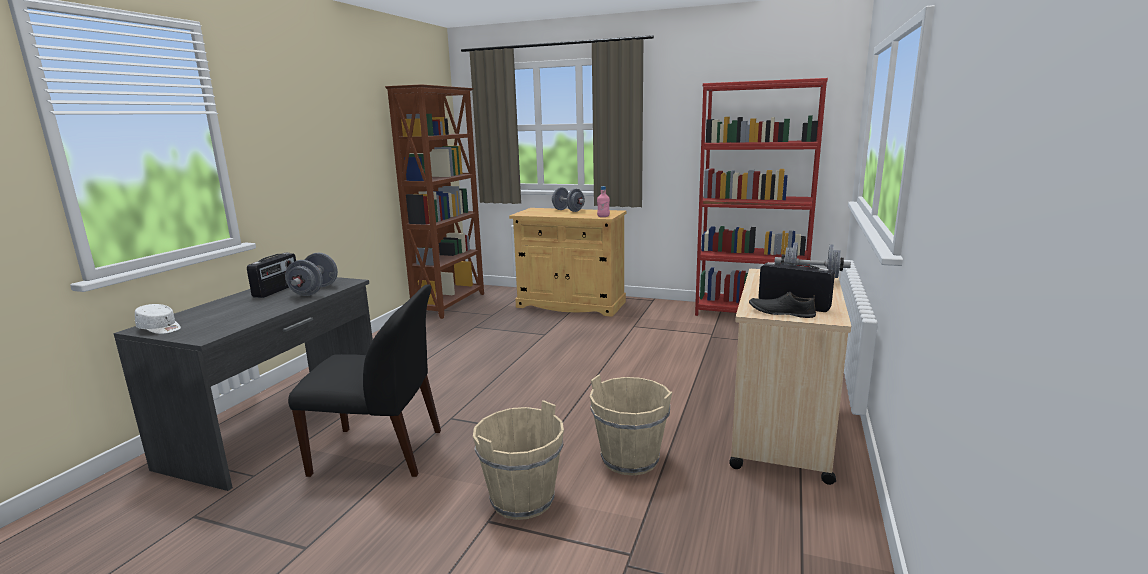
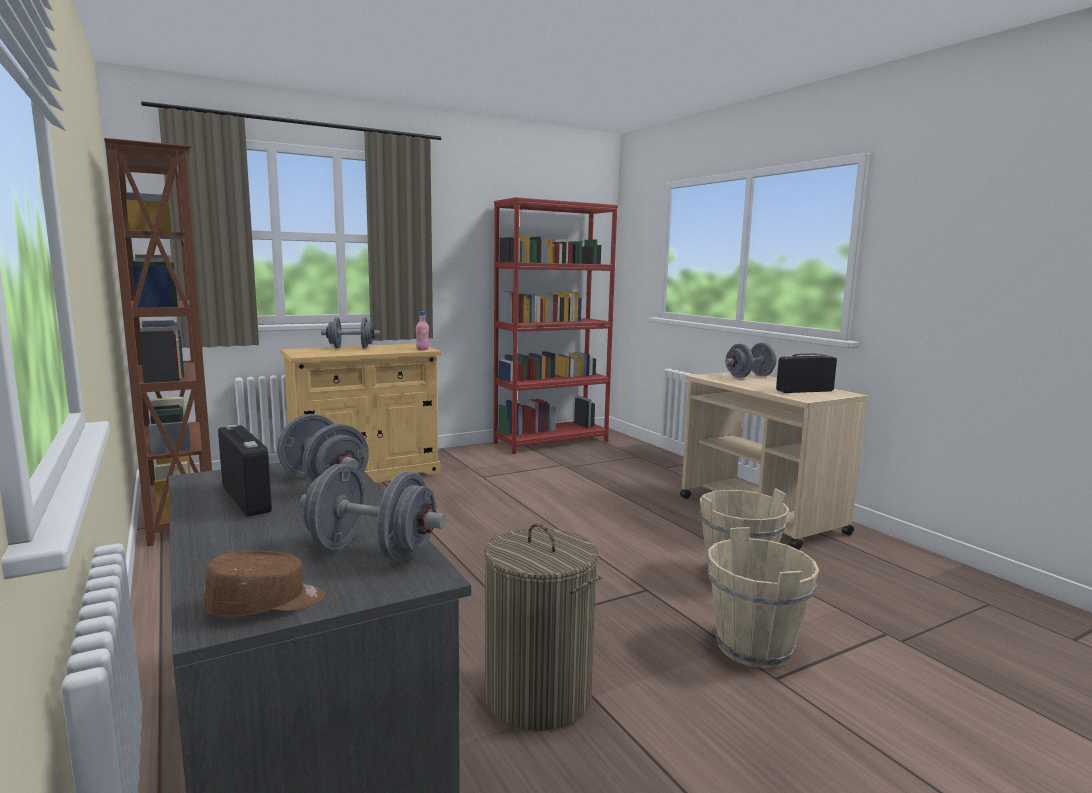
camera: 50 degrees left, 5 degrees down
white cap [135,304,181,334] -> brown cap [204,550,325,617]
black chair [288,284,441,477] -> laundry basket [484,523,602,731]
black shoe [749,292,816,318] -> none
none -> grey dumbbell [299,464,446,561]

